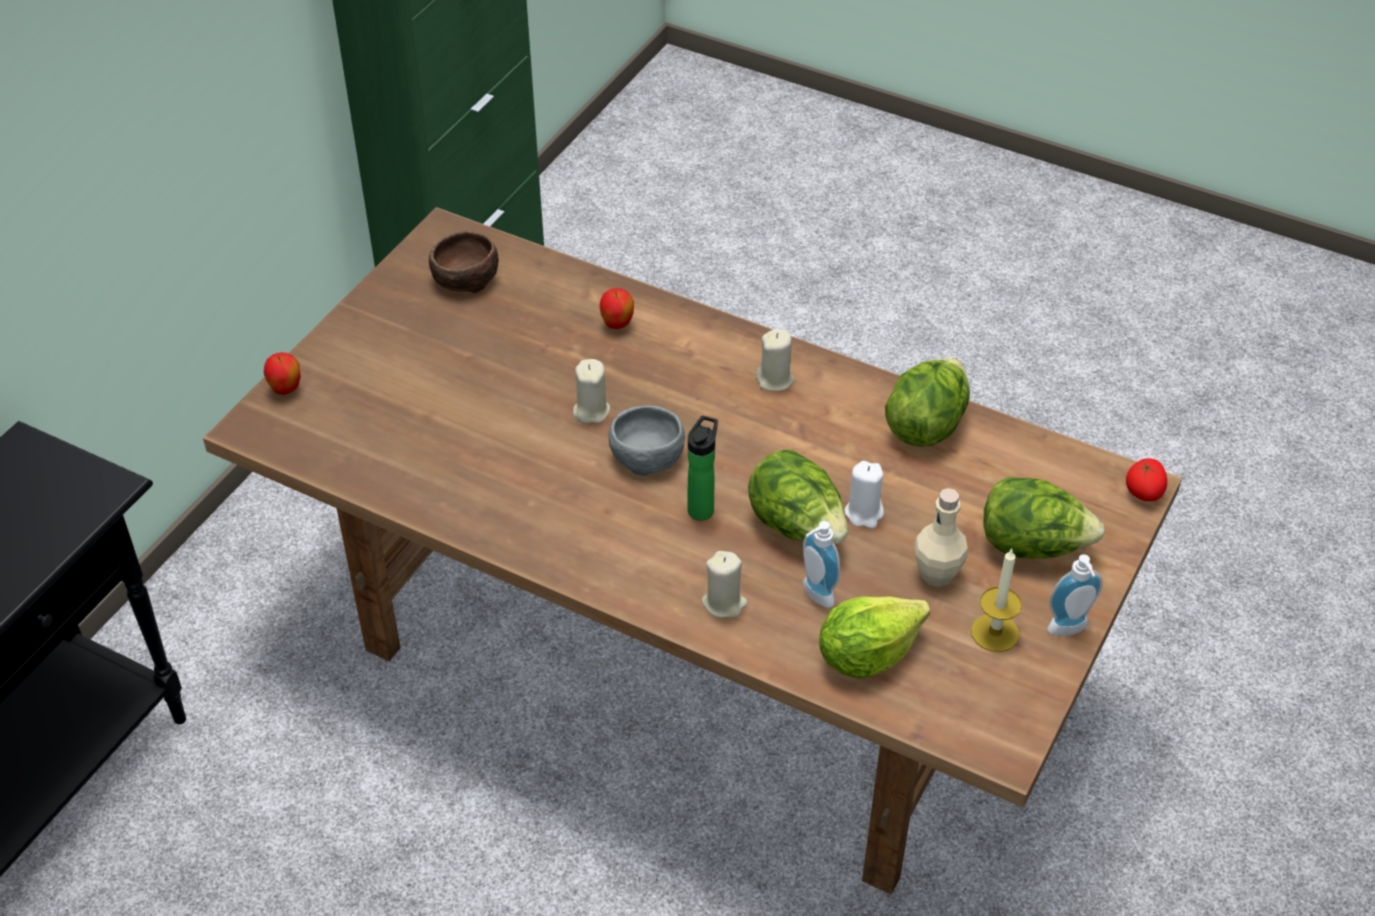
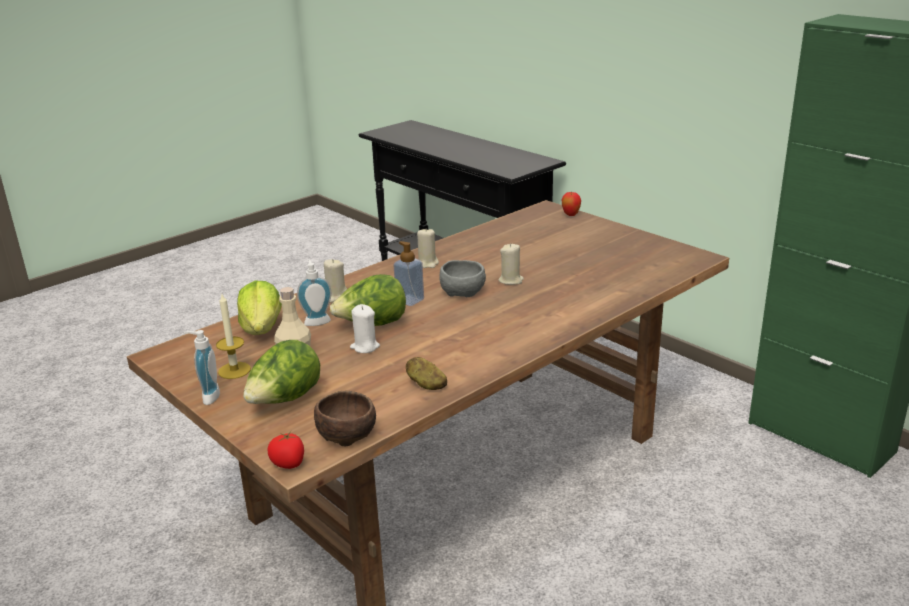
camera: 110 degrees right, 20 degrees down
brown bowl [429,231,499,293] -> brown bowl moved to [314,391,376,446]
apple [599,288,634,329] -> none
bottle [688,415,718,521] -> soap dispenser [393,241,424,306]
beige candle [756,329,795,391] -> beige candle moved to [417,228,439,268]
lettuce [885,358,970,447] -> potato [406,357,447,390]

